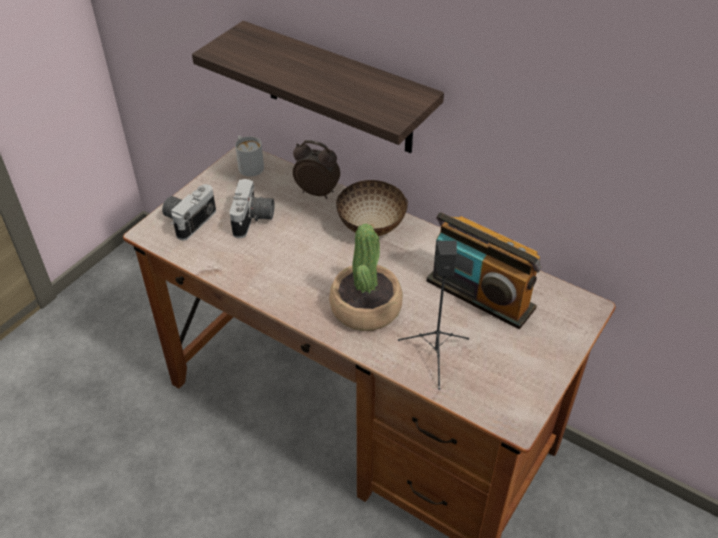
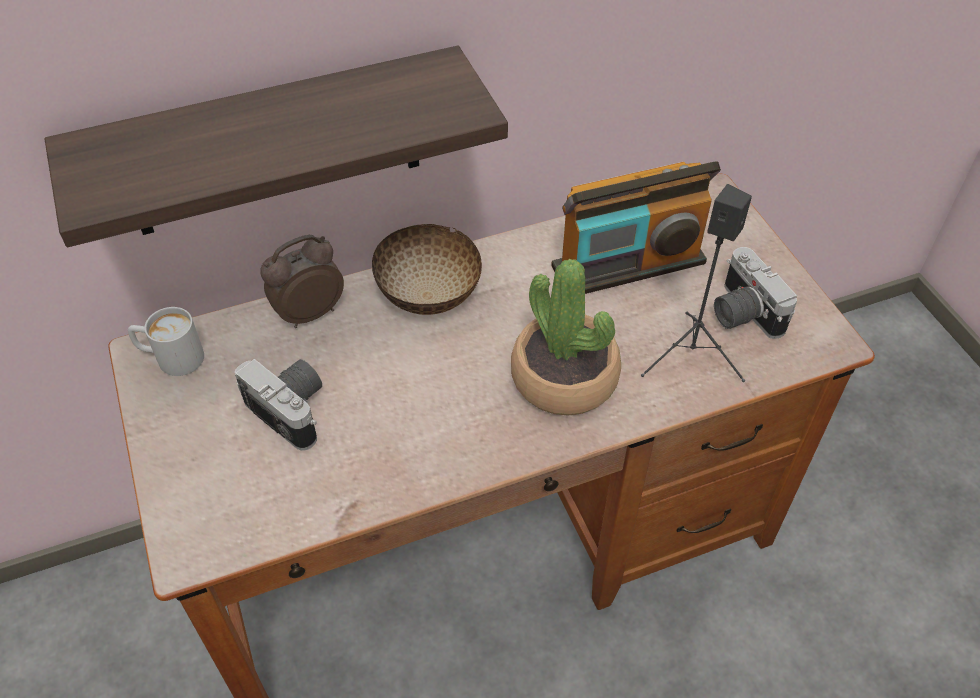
camera: 55 degrees left, 5 degrees up
camera [162,184,216,241] -> camera moved to [714,247,797,339]

